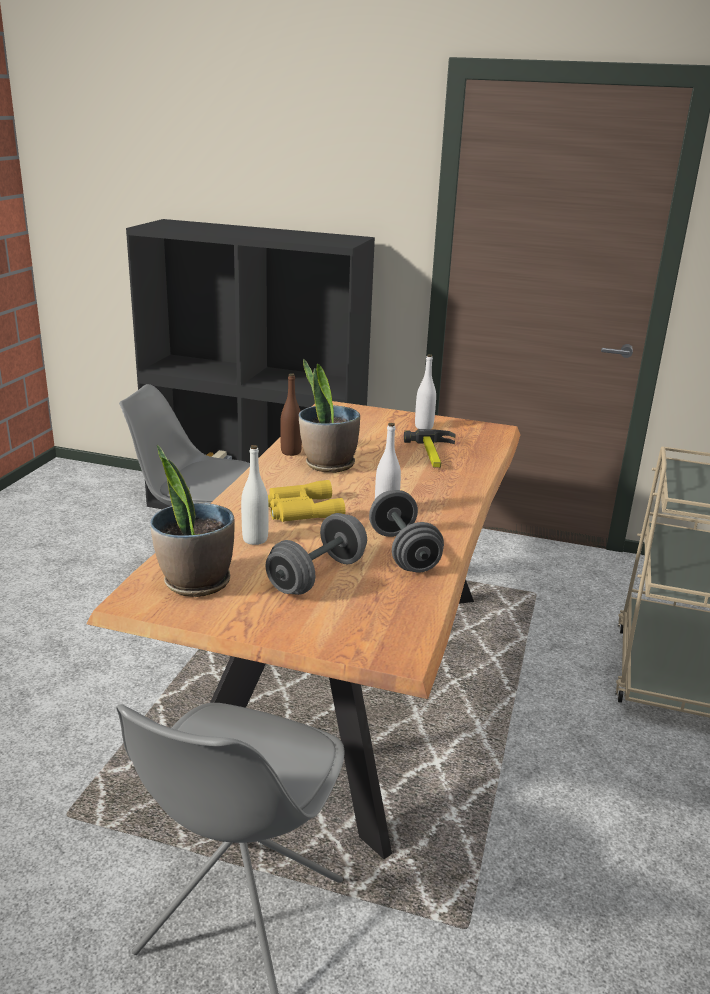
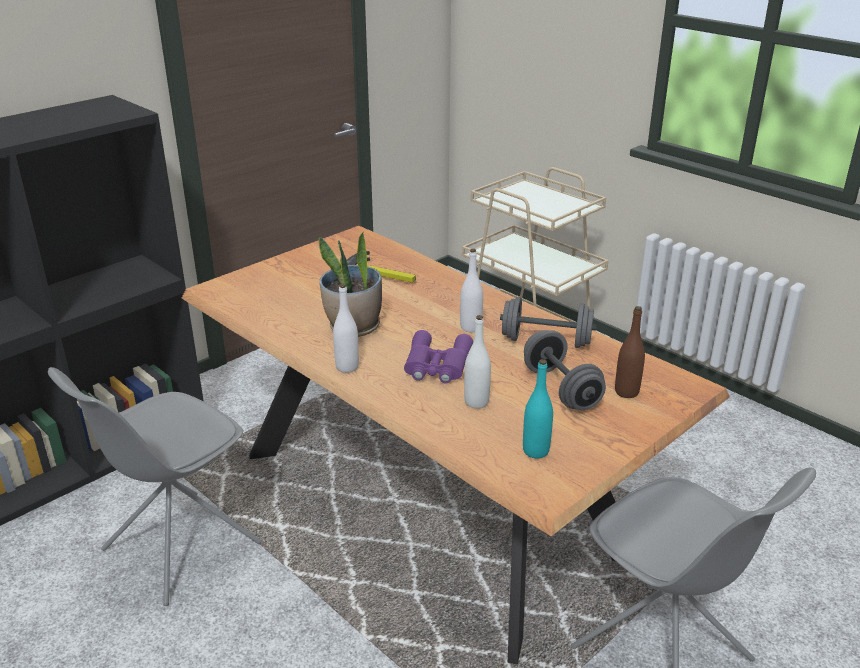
camera: 60 degrees left, 5 degrees up
potted plant [150,445,235,597] -> turquoise bottle [523,359,553,458]
yellow binoculars [268,480,345,522] -> purple binoculars [404,330,473,383]
brown bottle [280,373,302,456] -> brown bottle moved to [615,306,645,398]
white bottle [415,354,436,429] -> white bottle moved to [333,284,359,373]

